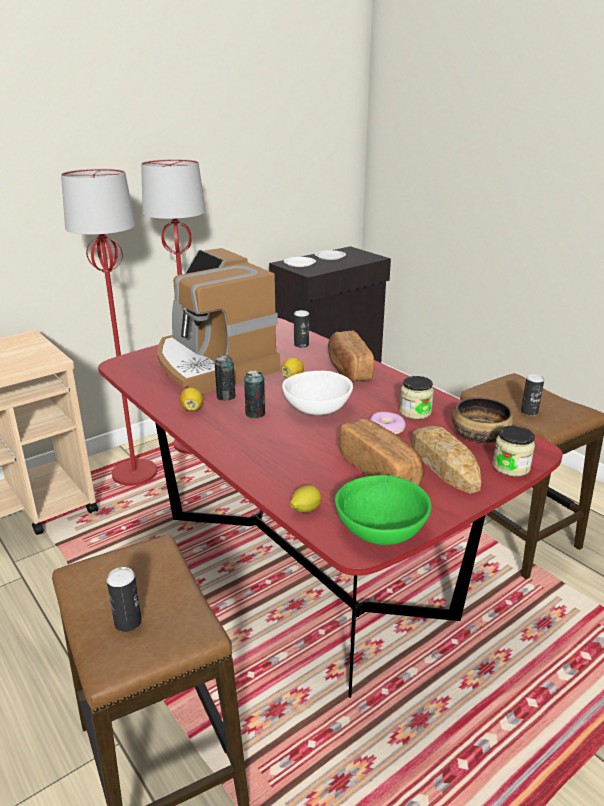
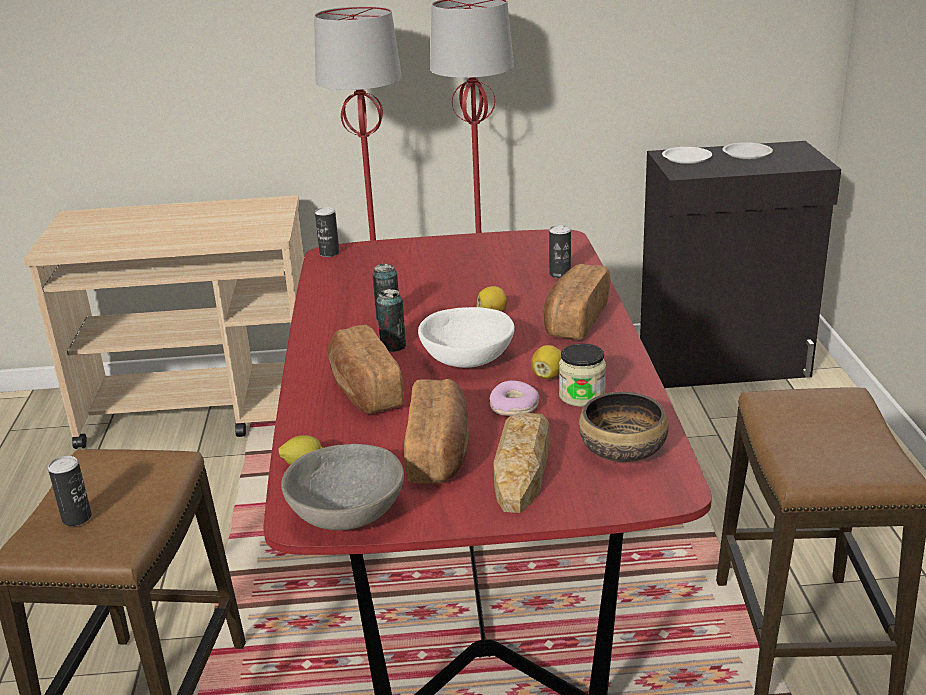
camera: 35 degrees right, 0 degrees up
coffee machine [157,248,280,394] -> none
lemon [179,388,203,412] -> lemon moved to [531,345,562,379]
green bowl [335,475,431,545] -> grey bowl [281,444,404,530]
jar [493,426,535,476] -> none
can [521,374,544,416] -> can moved to [315,207,340,257]
none -> bread [328,325,404,414]

